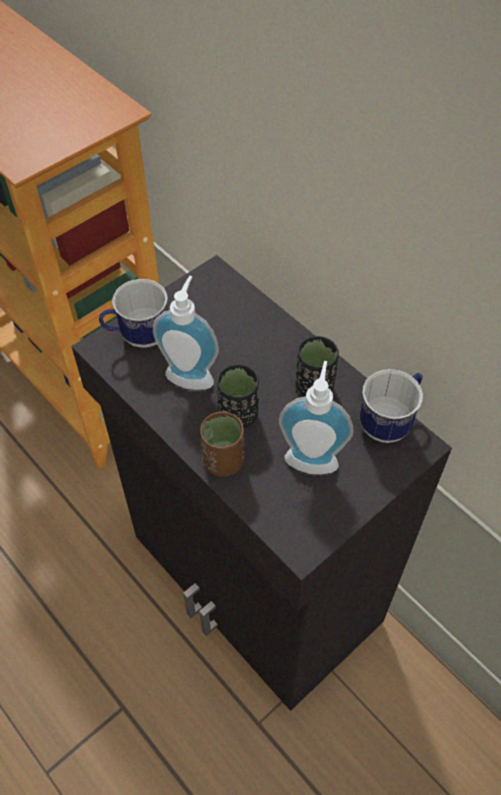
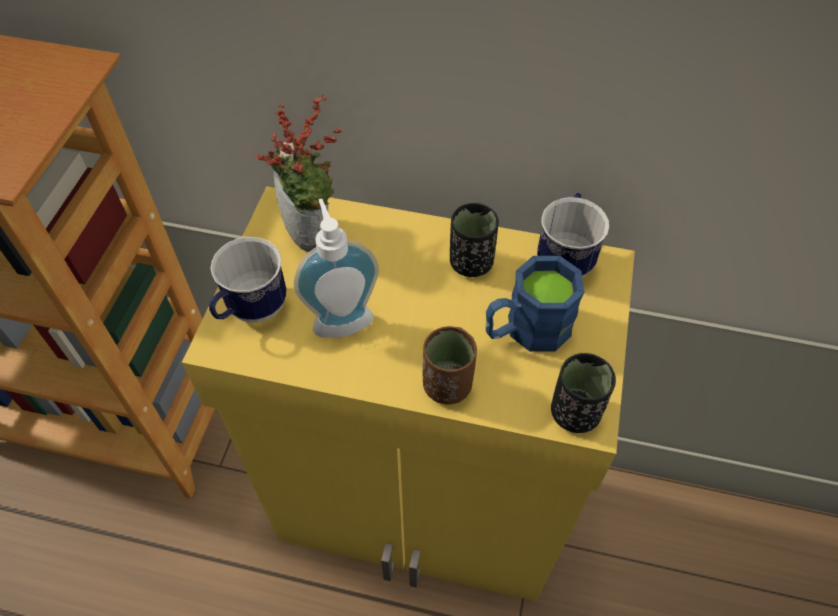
camera: 35 degrees left, 0 degrees up
black cabinet [71,255,452,711] -> yellow cabinet [182,186,635,601]
black cup [217,364,259,428] -> black cup moved to [551,353,616,433]
soap dispenser [279,361,354,474] -> blue mug [486,256,585,352]
none -> potted plant [256,94,343,252]

